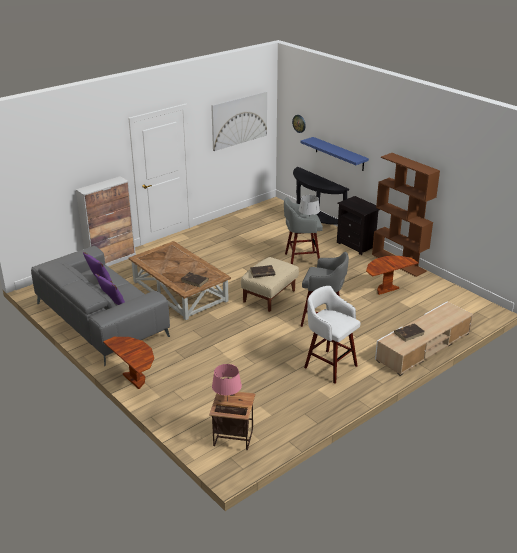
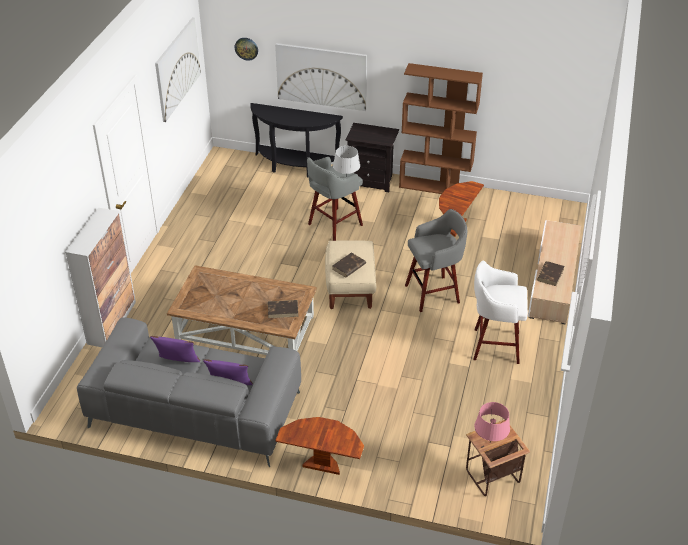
camera: 35 degrees left, 10 degrees up
blue shelf [301,137,369,171] -> picture [275,43,367,111]

